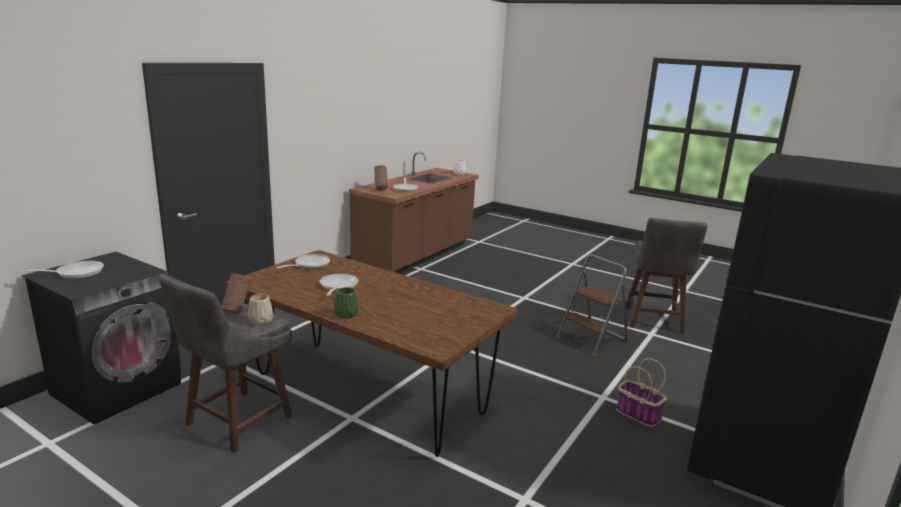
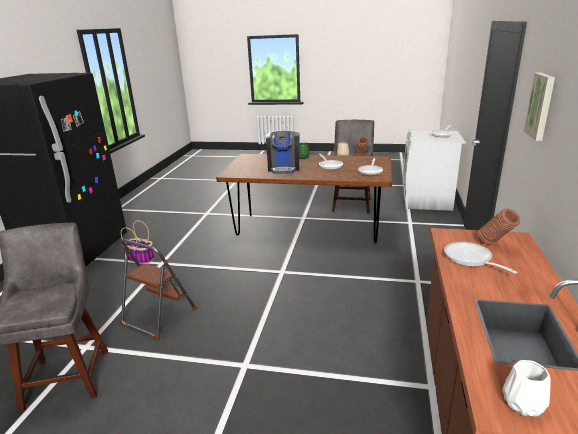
camera: 160 degrees right, 5 degrees up
black washing machine [22,252,181,425] -> white washing machine [403,131,466,211]
none -> coffee machine [266,131,300,174]
none -> picture [524,72,555,141]

